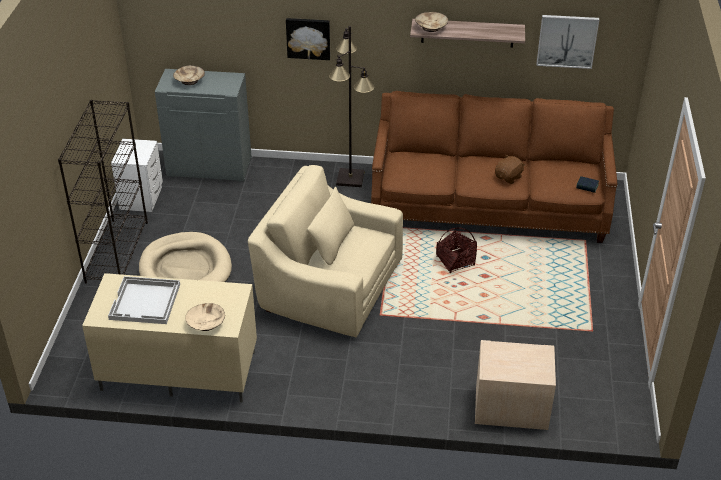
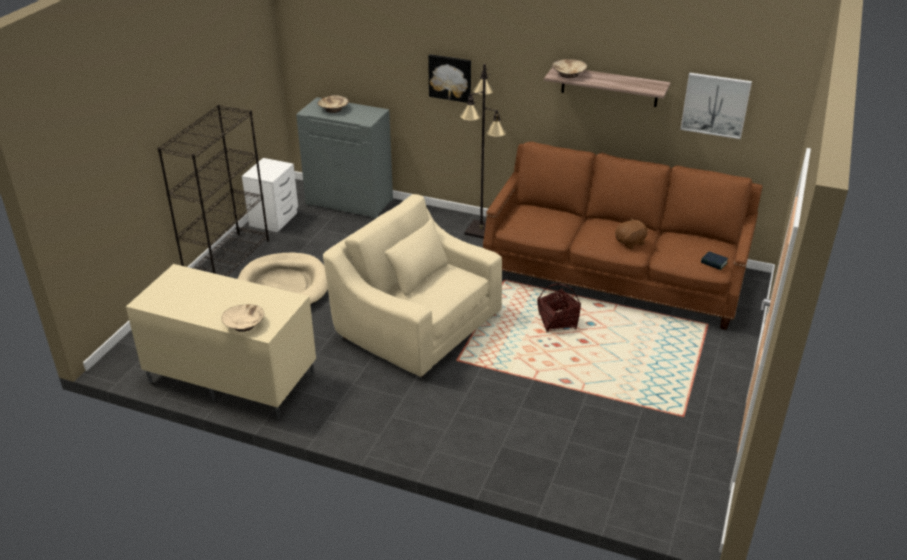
camera: 15 degrees right, 5 degrees down
white tray [108,276,180,324] -> none
beige nightstand [475,340,556,430] -> none

